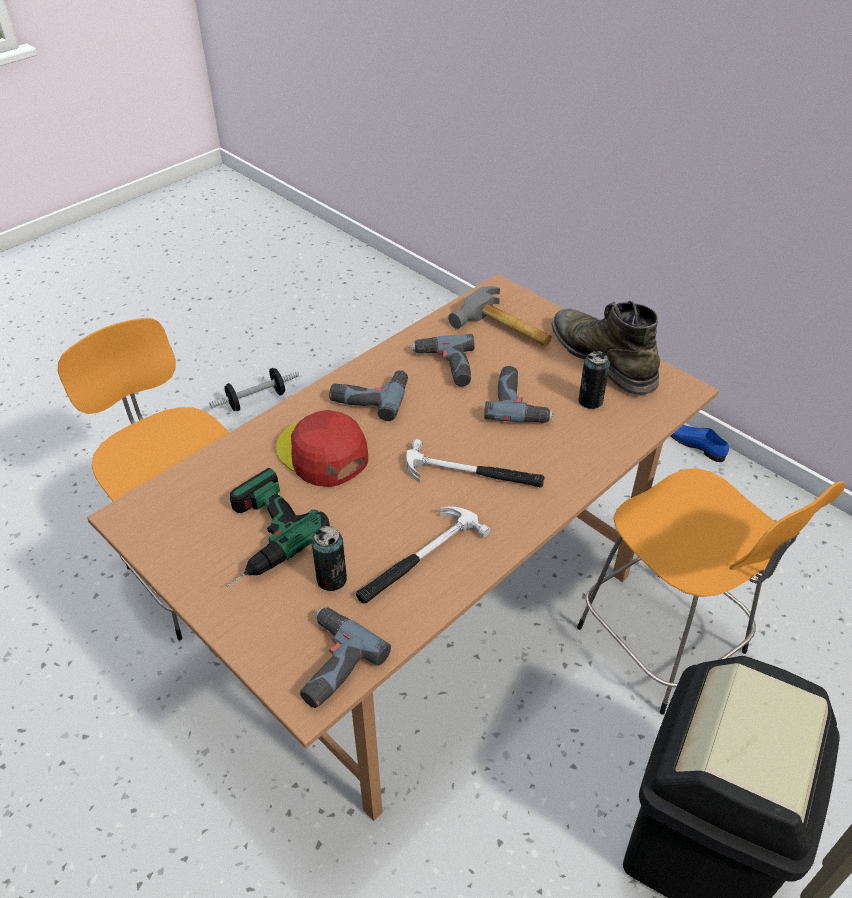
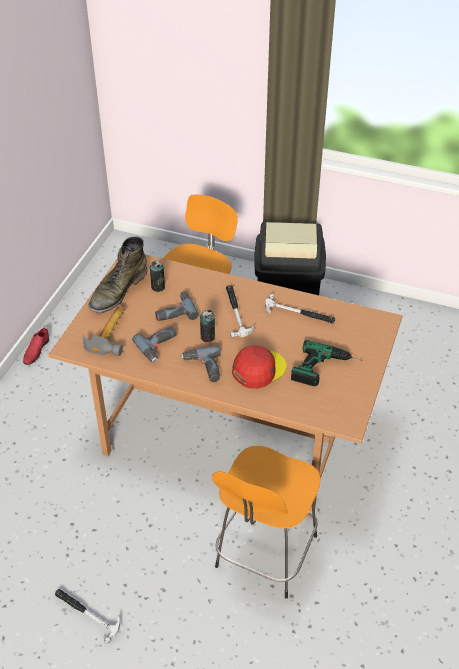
camera: 115 degrees left, 0 degrees up
dumbbell [209,368,299,411] -> hammer [55,589,120,644]
red cap [276,410,368,487] -> red cap turned 150 degrees counterclockwise [232,345,286,389]
power drill [300,607,391,708] -> none
can [311,526,347,591] -> can moved to [200,310,215,342]
blue shoe [671,425,729,462] -> red shoe [23,328,49,365]

